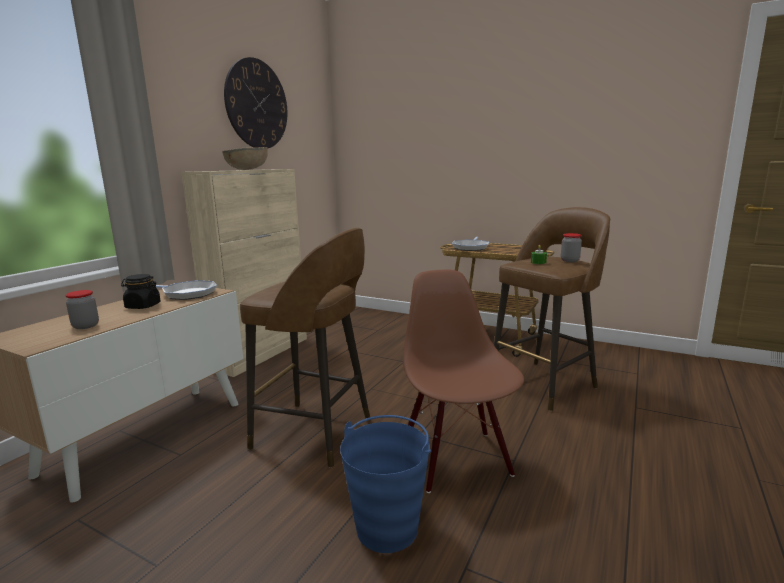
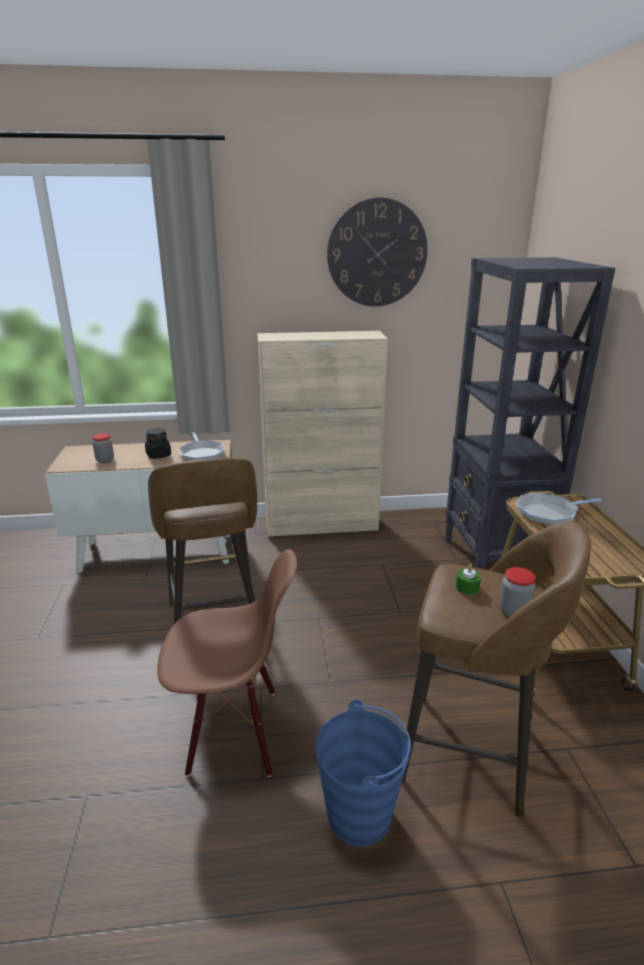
camera: 55 degrees right, 10 degrees up
brown bowl [222,147,268,170] -> none
blue bucket [340,415,431,553] -> blue bucket moved to [315,700,411,846]
brown chair [403,269,524,493] -> brown chair turned 45 degrees clockwise [157,549,297,777]
none -> black bookcase [445,257,615,569]

